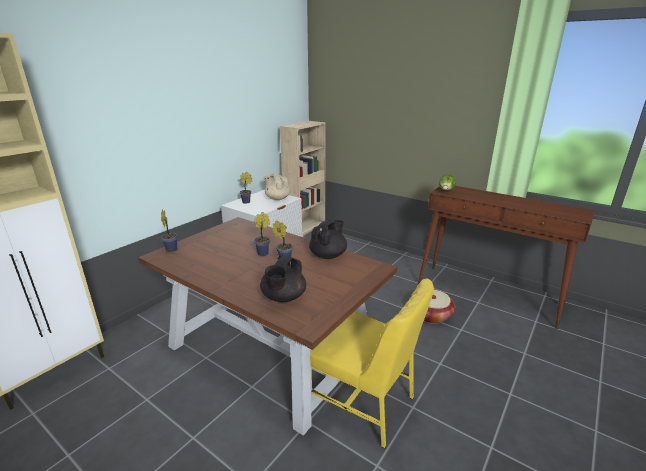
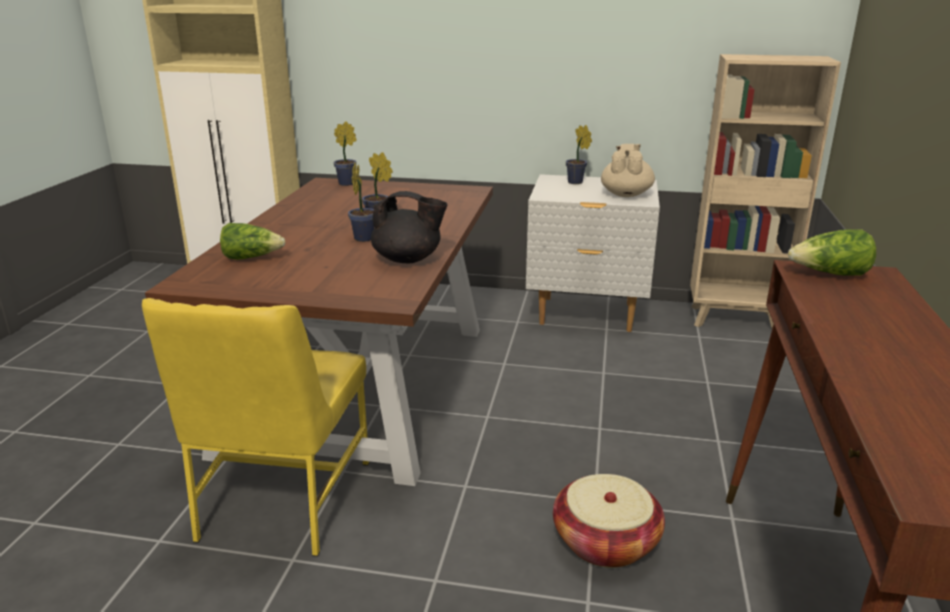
camera: 65 degrees right, 0 degrees up
black teapot [260,255,306,302] -> lettuce [220,223,285,260]

